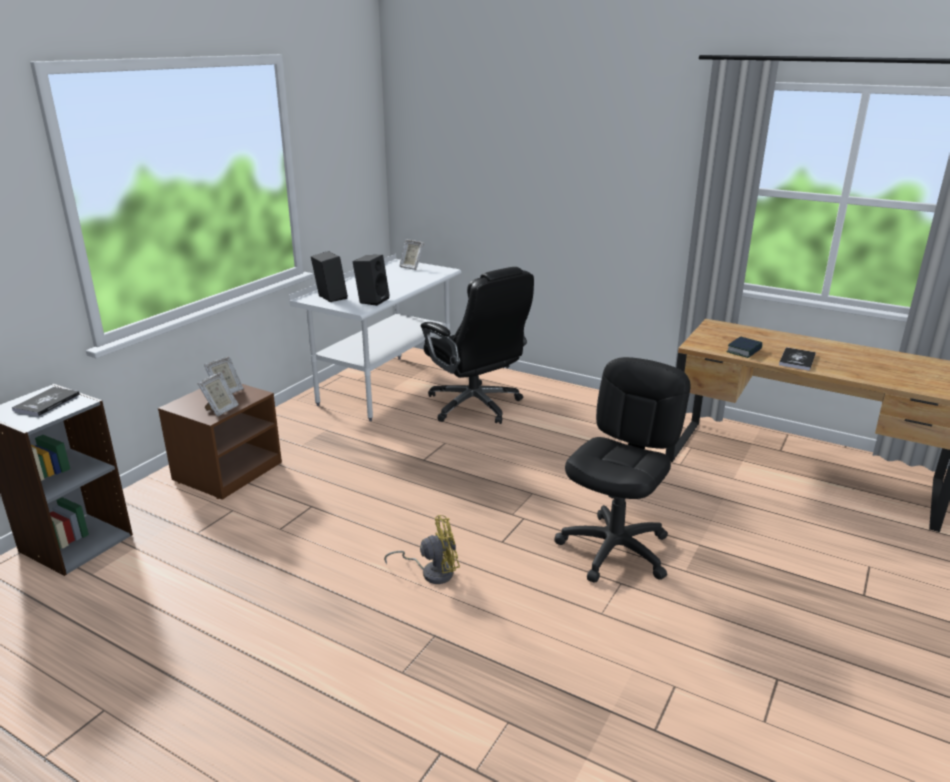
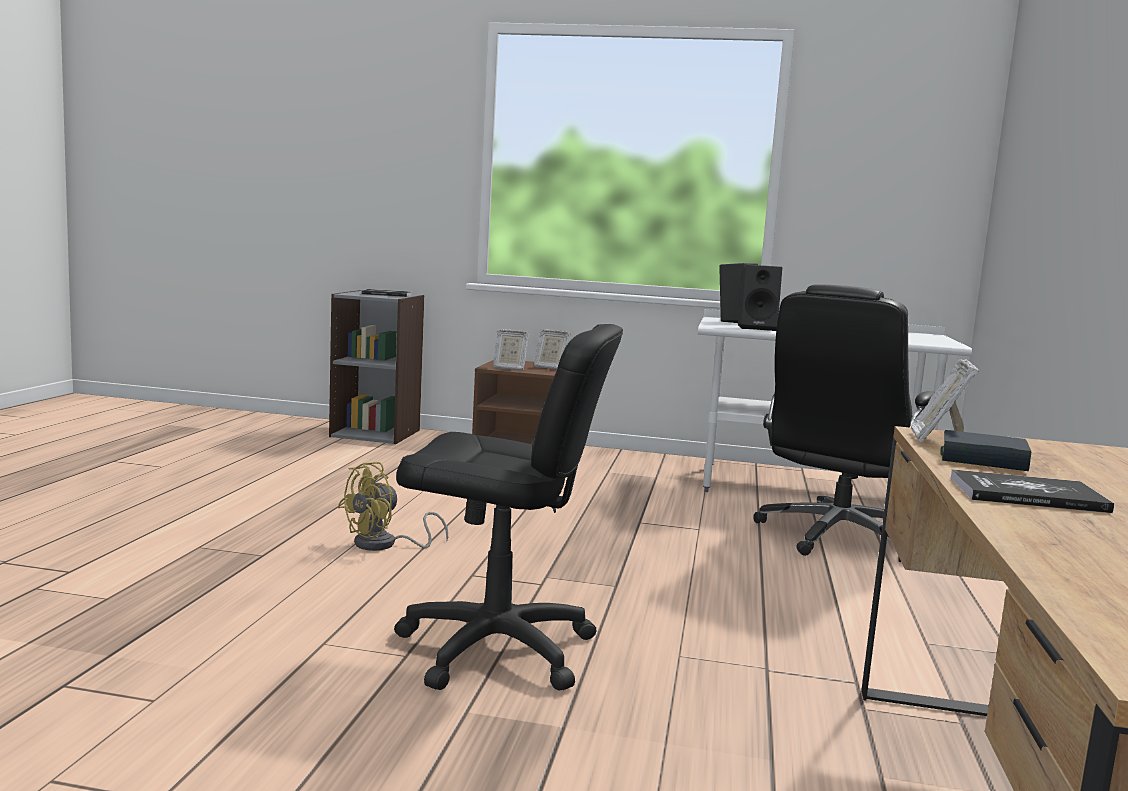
camera: 70 degrees right, 15 degrees down
yellow fan [384,515,460,584] -> yellow fan turned 75 degrees clockwise [337,462,448,551]
picture frame [399,239,424,270] -> picture frame moved to [911,359,979,442]

